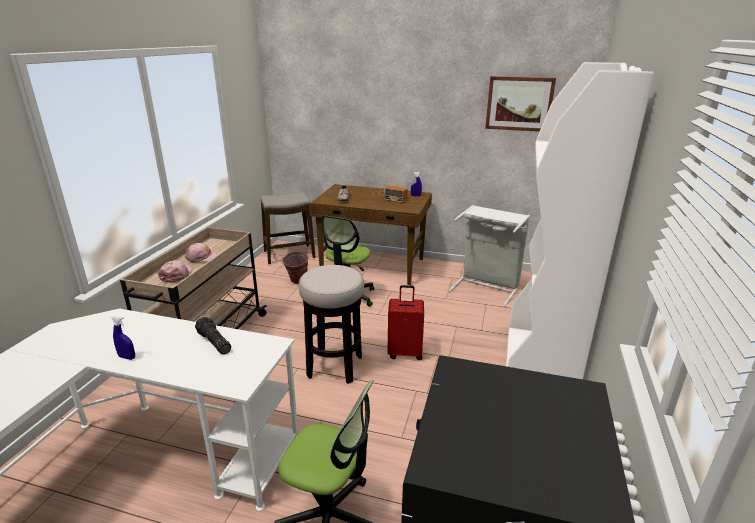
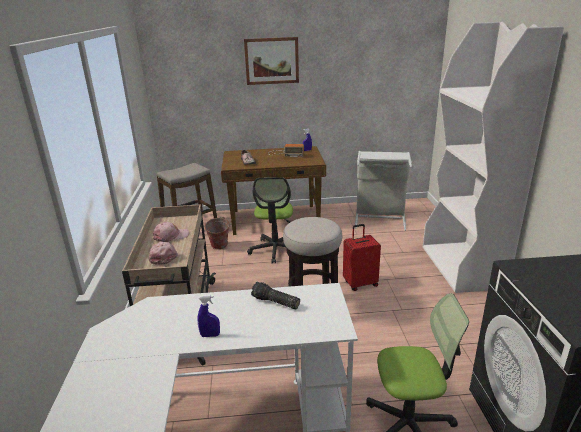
camera: 20 degrees left, 0 degrees up
picture [485,76,556,132] -> picture moved to [244,37,299,85]

